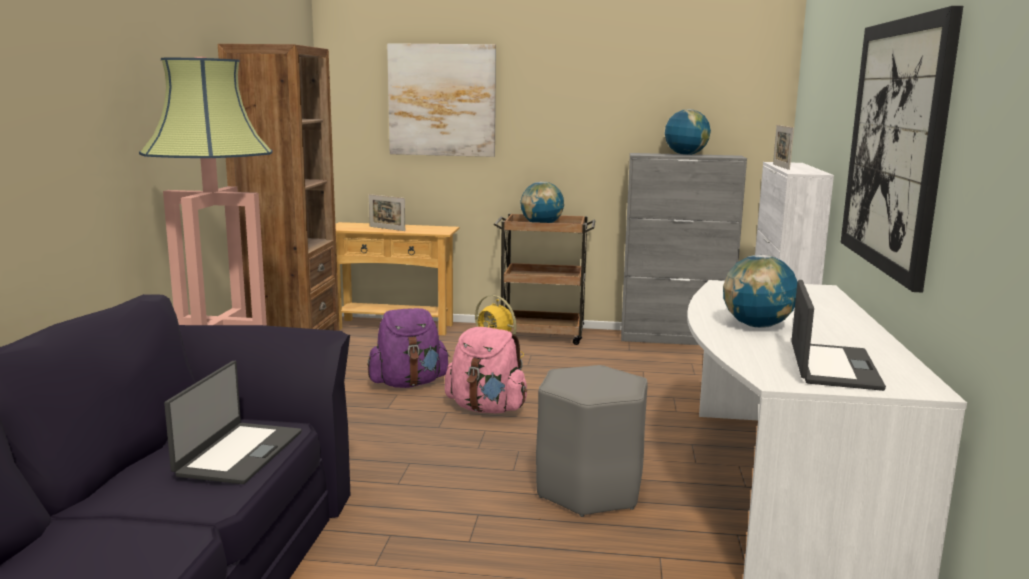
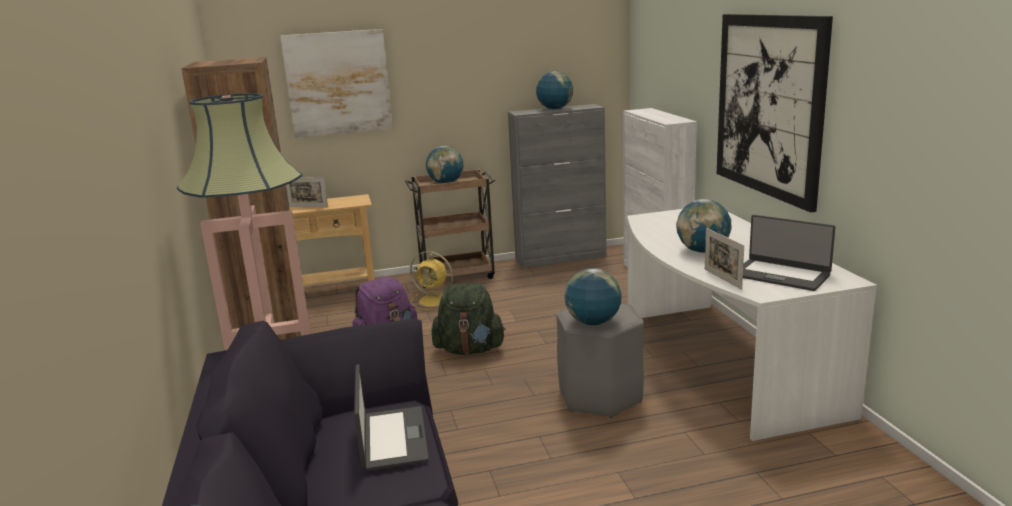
camera: 20 degrees left, 5 degrees up
pink backpack [445,327,527,413] -> green backpack [431,283,506,355]
picture frame [773,125,794,170] -> picture frame moved to [705,228,744,290]
laptop [791,280,886,391] -> laptop turned 135 degrees clockwise [743,215,835,291]
none -> globe [565,268,621,325]

